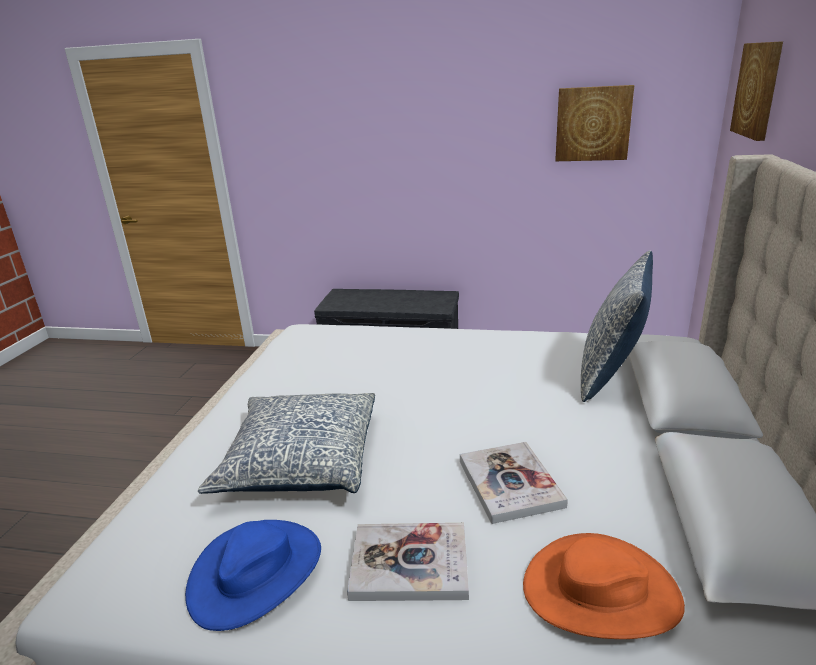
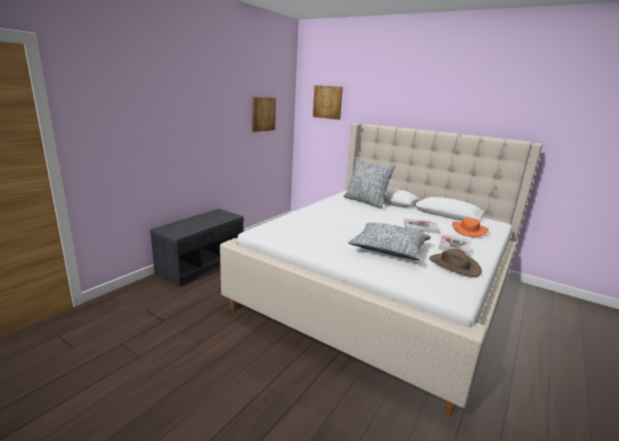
camera: 70 degrees left, 5 degrees down
blue hat [185,520,321,631] -> brown hat [429,248,482,277]

